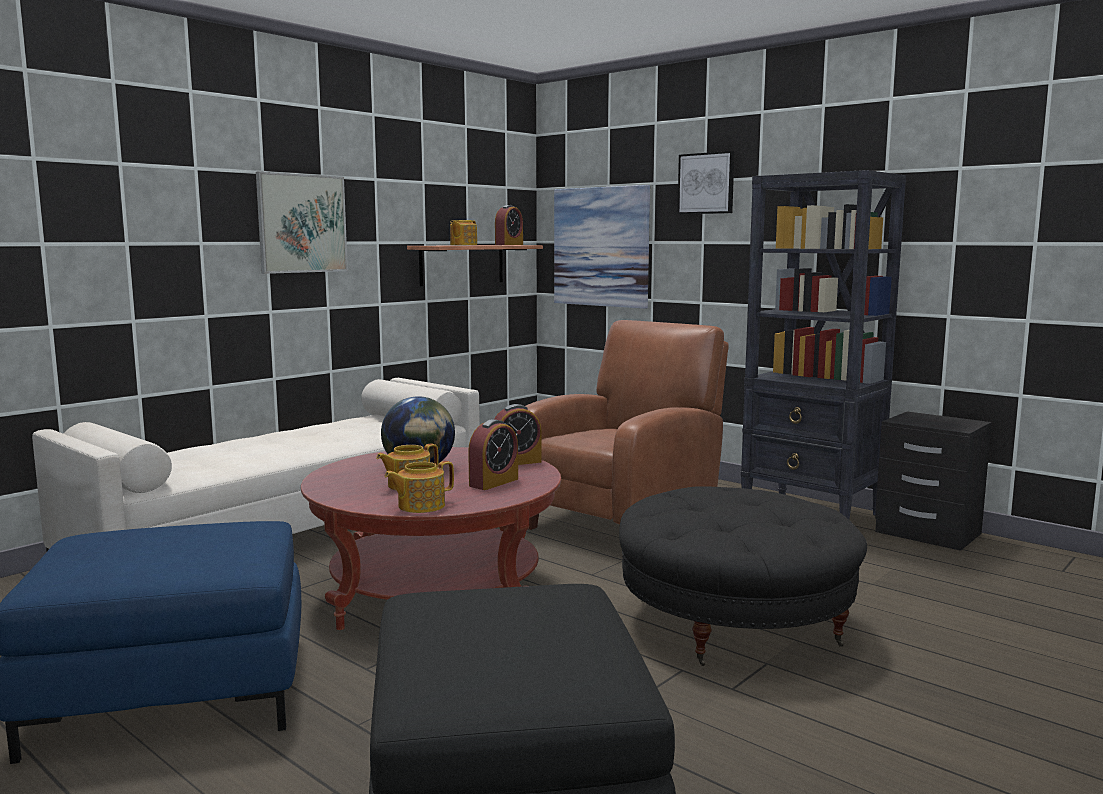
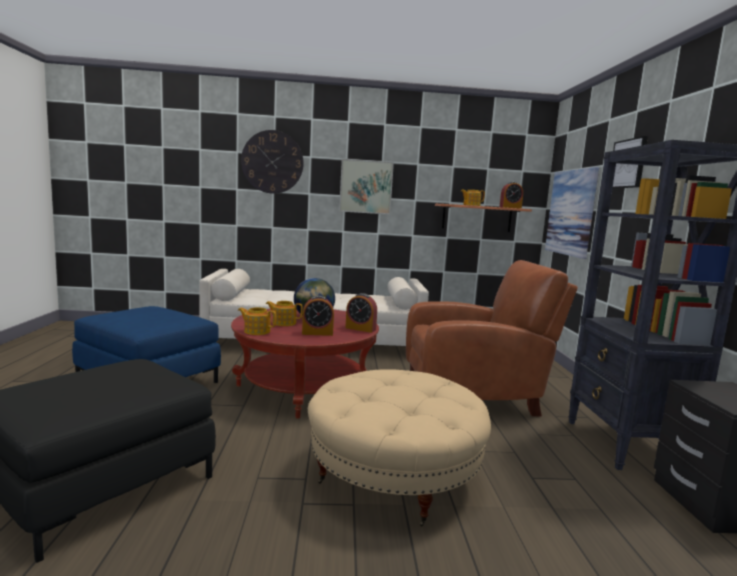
camera: 45 degrees right, 0 degrees up
black ottoman [619,486,867,666] -> beige ottoman [308,369,491,526]
none -> wall clock [241,130,304,194]

